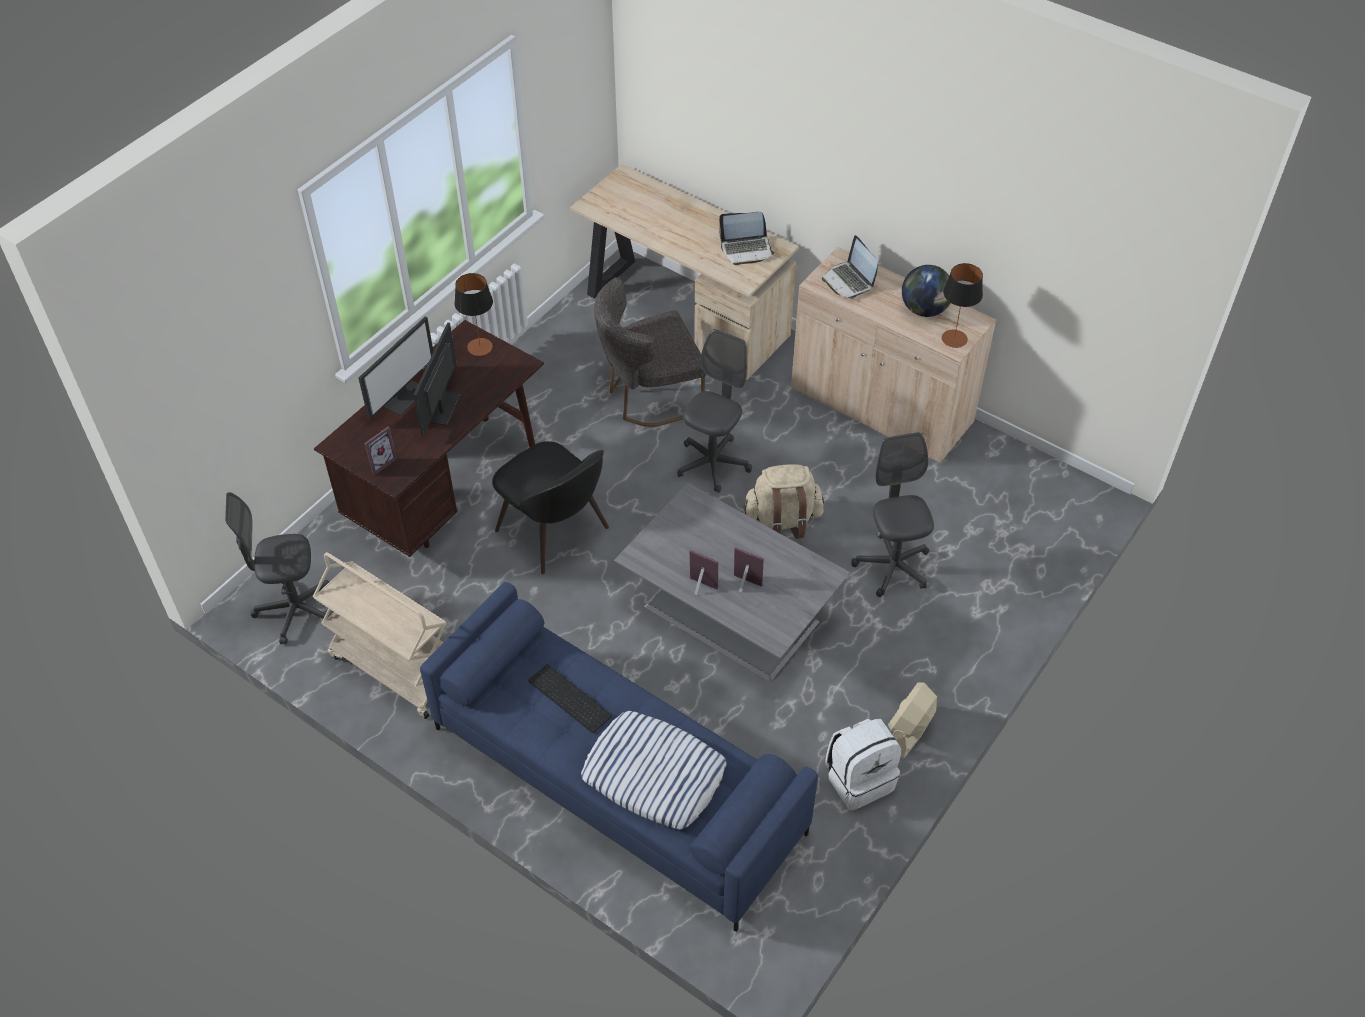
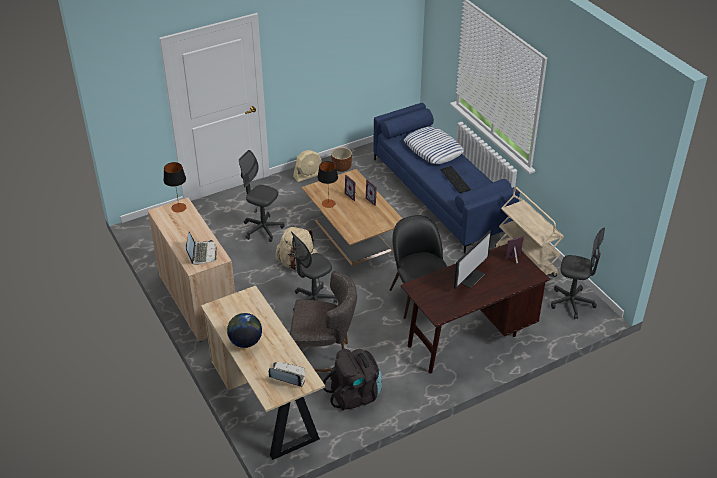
camera: 155 degrees left, 10 degrees down
monitor [359,316,433,419] -> none
table lamp [455,273,493,356] -> table lamp moved to [317,161,338,208]
grey coffee table [614,483,850,682] -> brown coffee table [302,169,403,266]
laptop [719,212,775,265] -> laptop moved to [269,362,305,387]
white backpack [825,719,901,810] -> brown planter [331,147,352,172]
grey office chair [851,432,934,597] -> grey office chair turned 105 degrees clockwise [239,150,285,242]
globe [902,265,951,317] -> globe moved to [227,313,262,348]
none -> black backpack [323,349,382,411]

